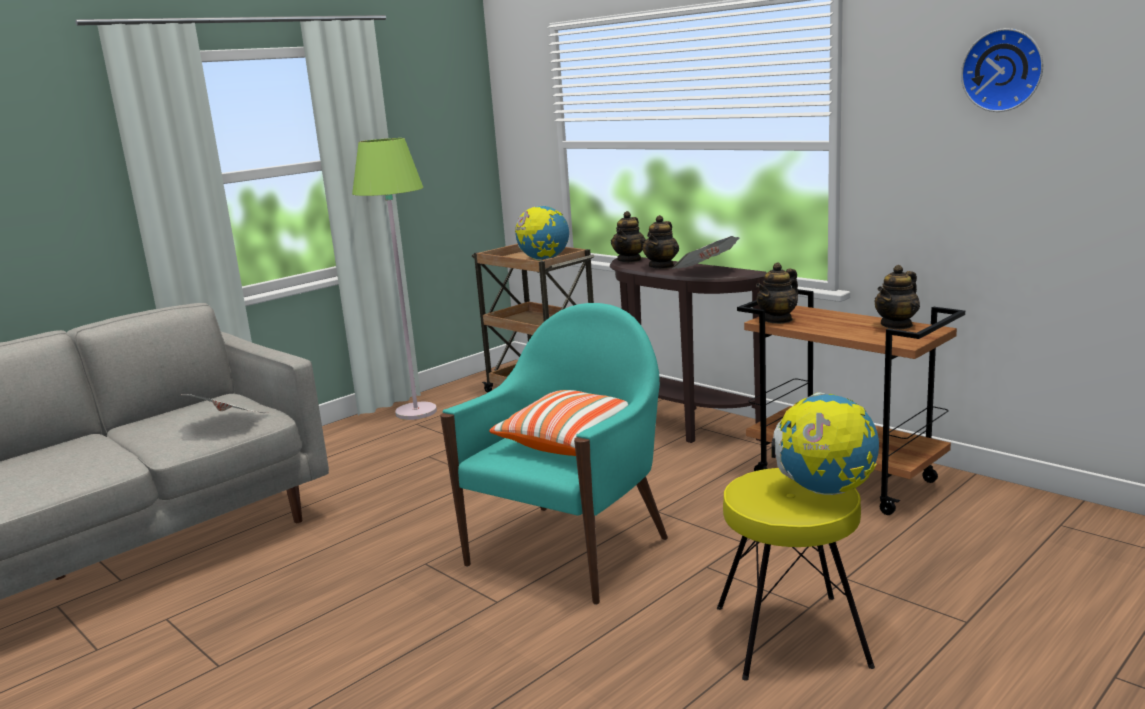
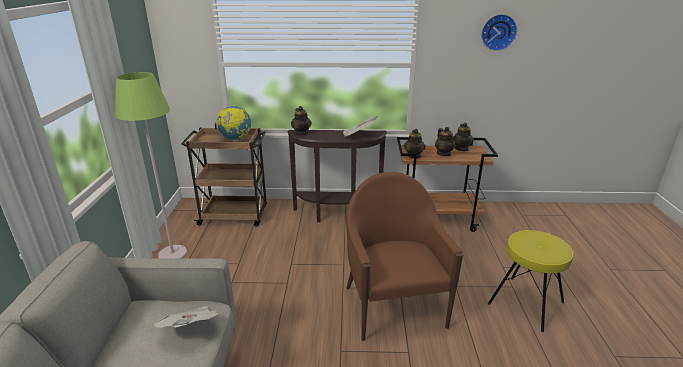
camera: 45 degrees left, 10 degrees up
turquoise armchair [440,303,668,605] -> brown armchair [346,172,463,341]
pillow [489,390,628,456] -> none
teapot [642,215,679,269] -> teapot moved to [435,127,455,156]
globe [771,392,879,495] -> none

